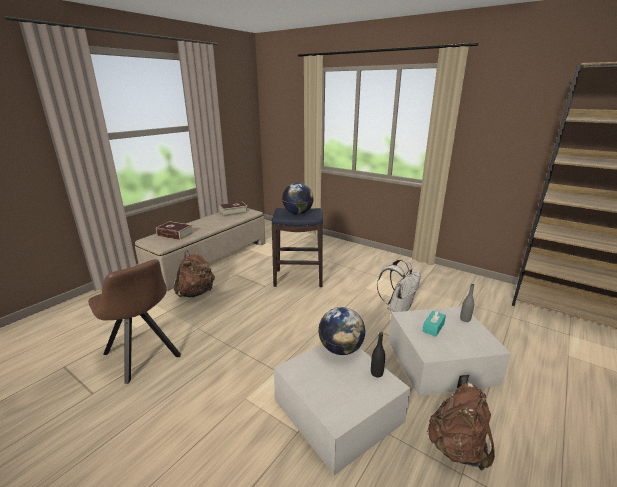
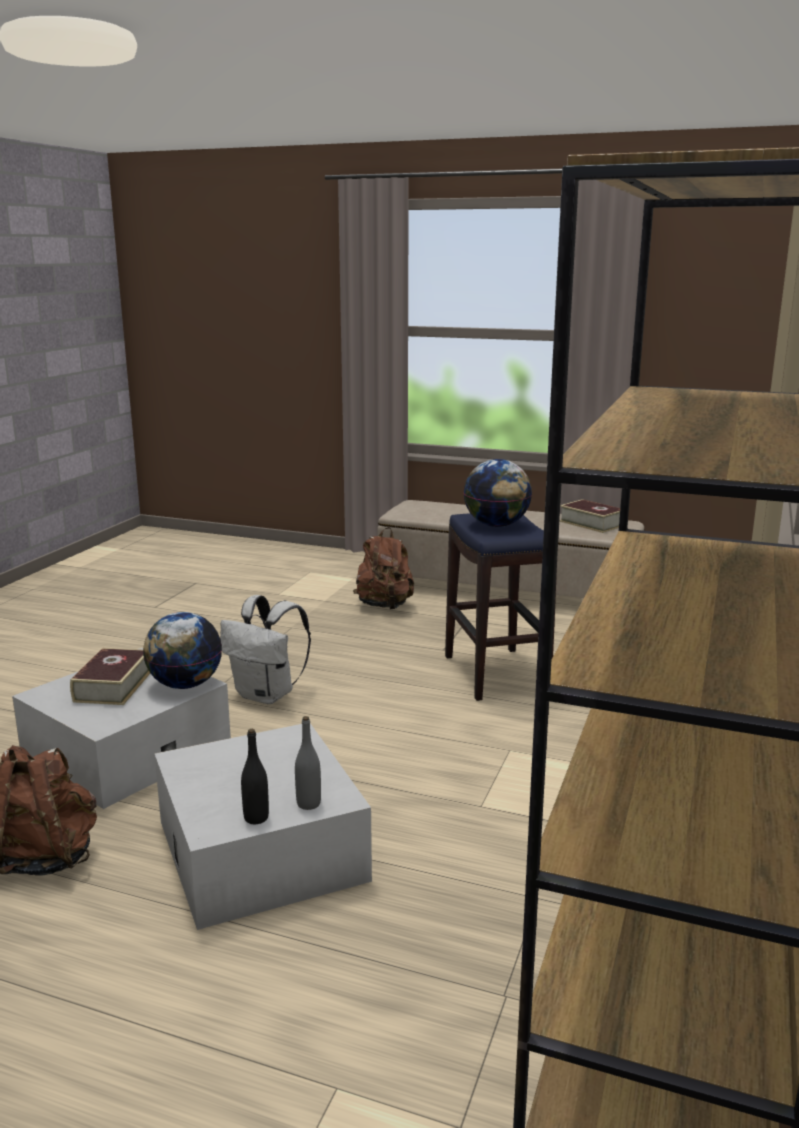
camera: 75 degrees right, 5 degrees down
brown chair [88,259,181,384] -> none
book [156,221,193,240] -> book moved to [70,648,151,705]
black bottle [371,332,385,377] -> black bottle moved to [241,729,269,824]
white backpack [377,259,421,312] -> white backpack moved to [220,595,311,704]
turquoise tissue box [423,309,446,337] -> none

